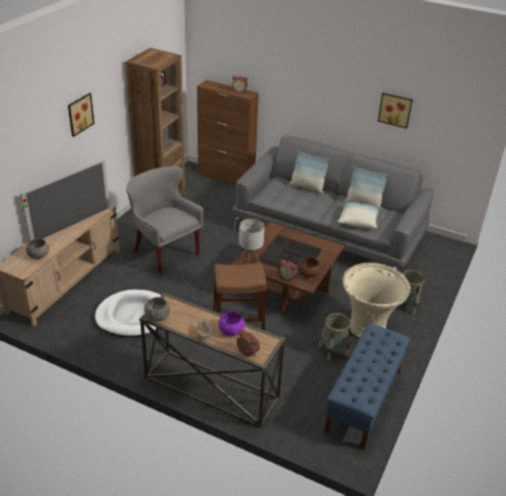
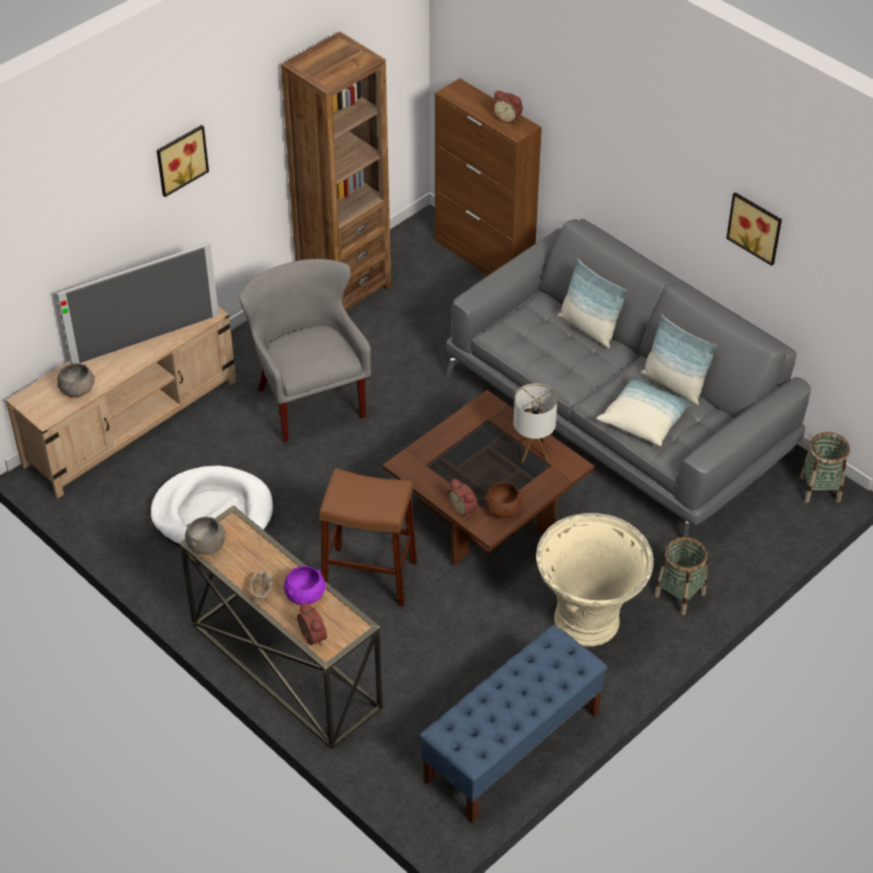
camera: 20 degrees right, 10 degrees up
table lamp [239,219,265,264] -> table lamp moved to [514,383,558,463]
basket [319,313,351,361] -> basket moved to [800,432,850,503]

